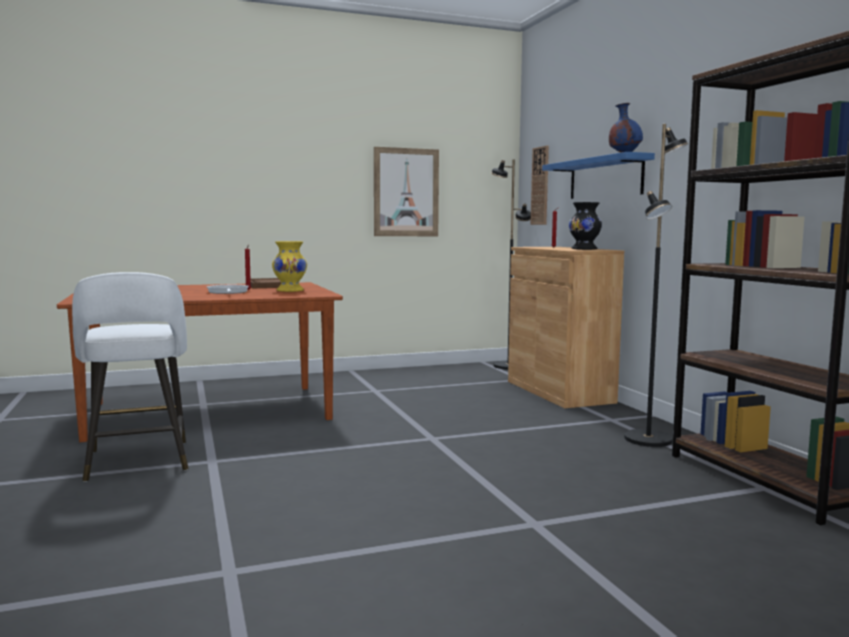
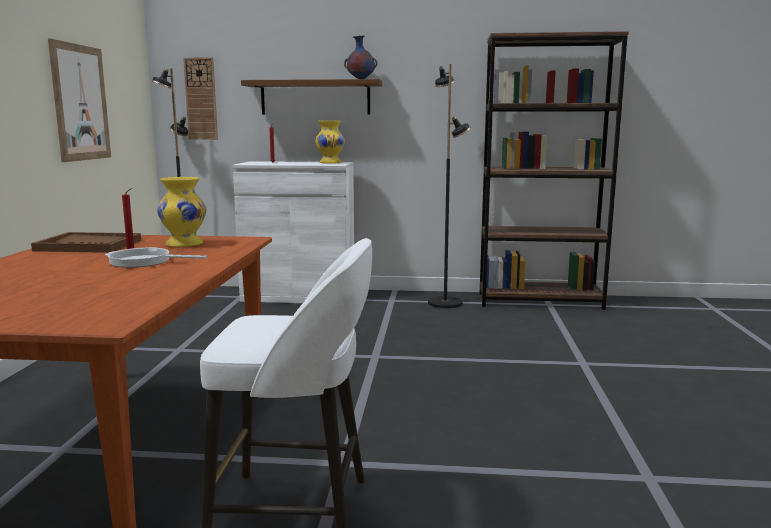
camera: 65 degrees left, 5 degrees up
brown cabinet [508,247,624,408] -> white cabinet [233,161,354,303]
blue shelf [542,152,655,199] -> brown shelf [241,79,382,115]
black vase [569,202,602,250] -> yellow vase [315,121,345,164]

